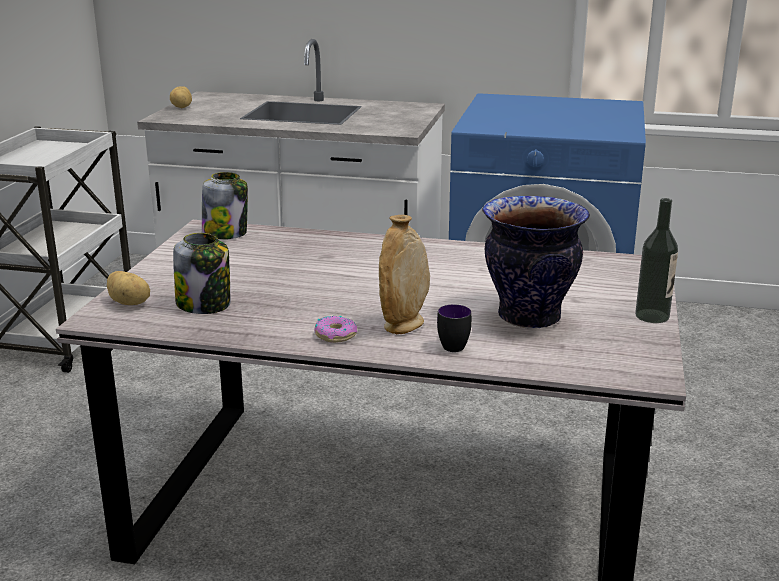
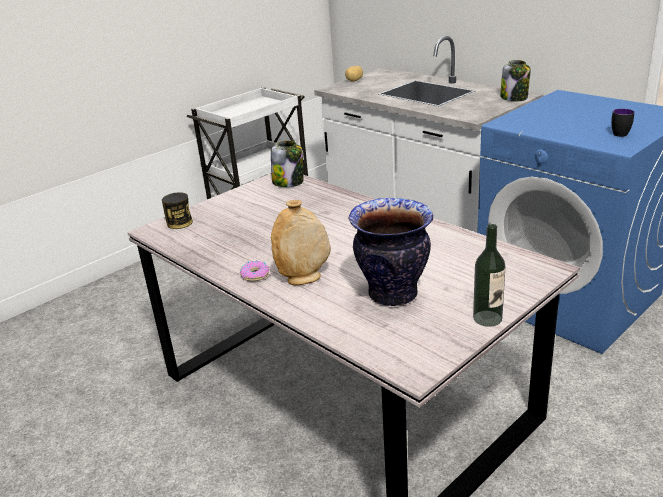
camera: 35 degrees right, 5 degrees up
potato [107,271,150,305] -> can [162,192,193,229]
jar [173,233,230,314] -> jar moved to [500,60,530,101]
mug [437,305,472,352] -> mug moved to [611,109,634,137]

